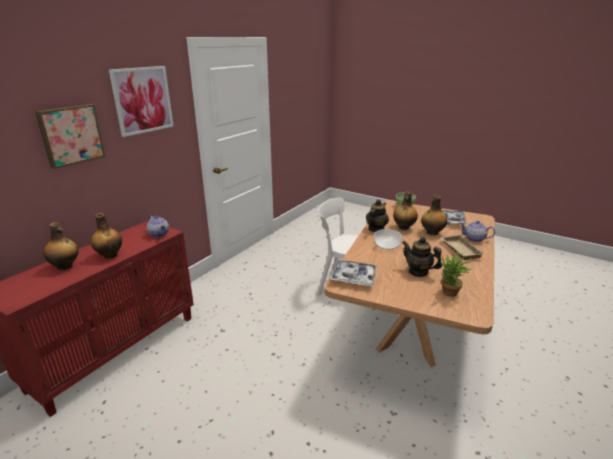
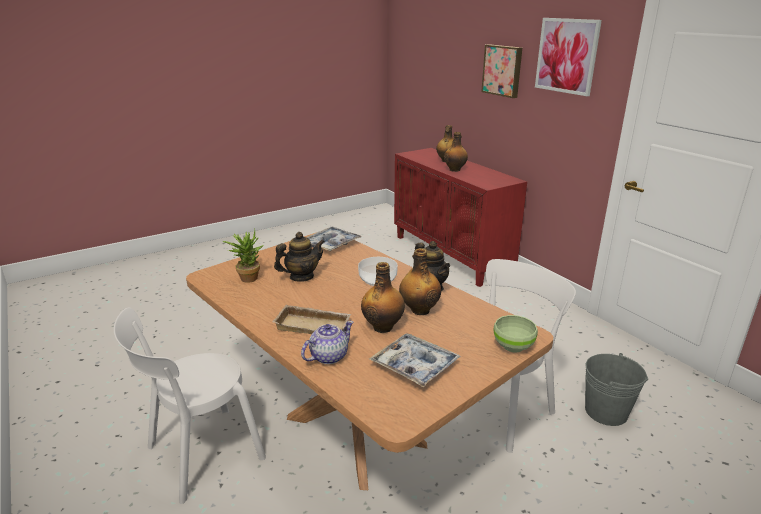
camera: 115 degrees right, 0 degrees up
teapot [147,216,169,237] -> none
none -> white chair [114,307,266,504]
none -> grey bucket [585,353,648,426]

